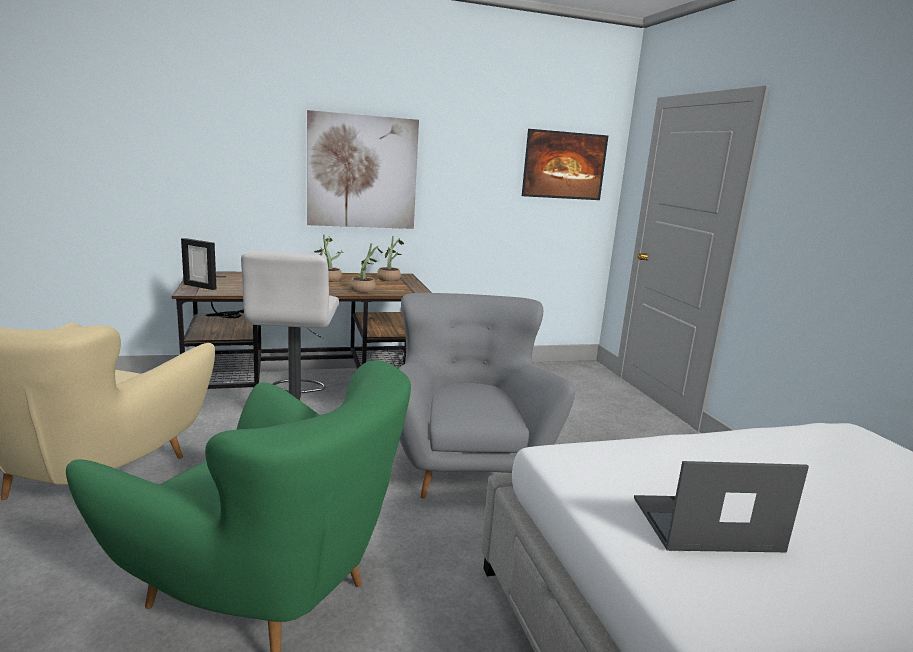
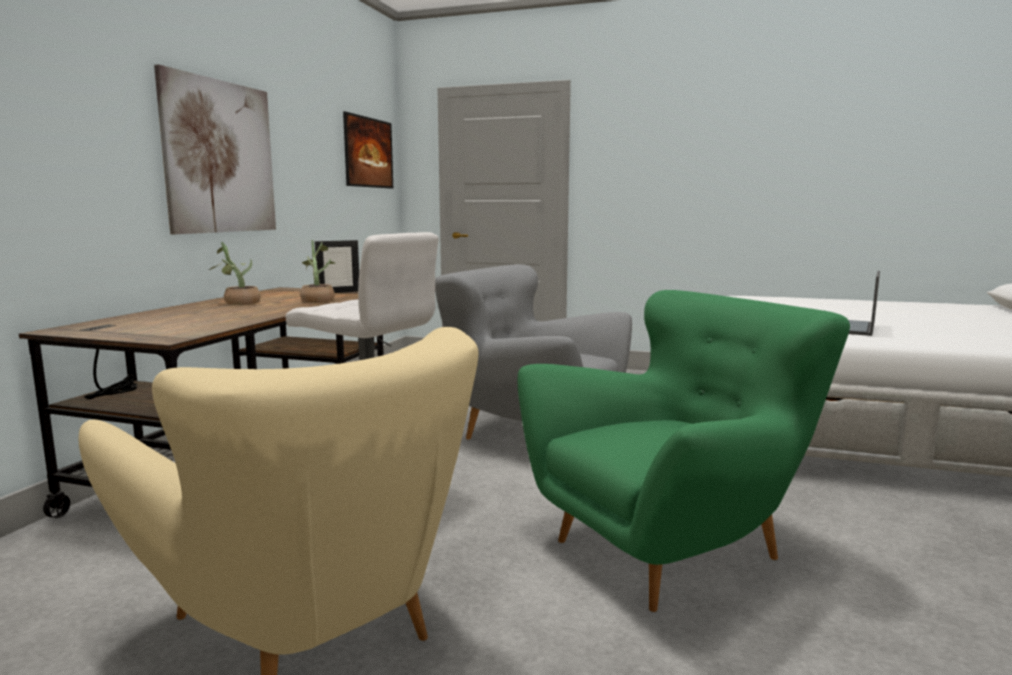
camera: 55 degrees left, 5 degrees down
picture frame [181,238,217,290] -> picture frame moved to [315,240,359,293]
potted plant [377,236,404,282] -> none

